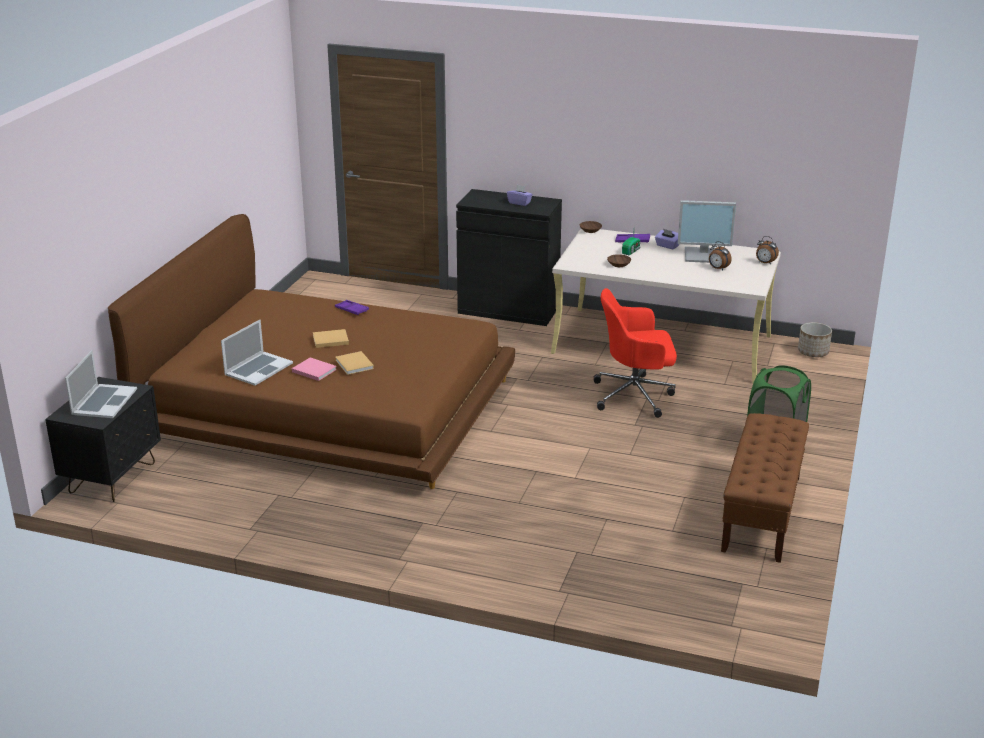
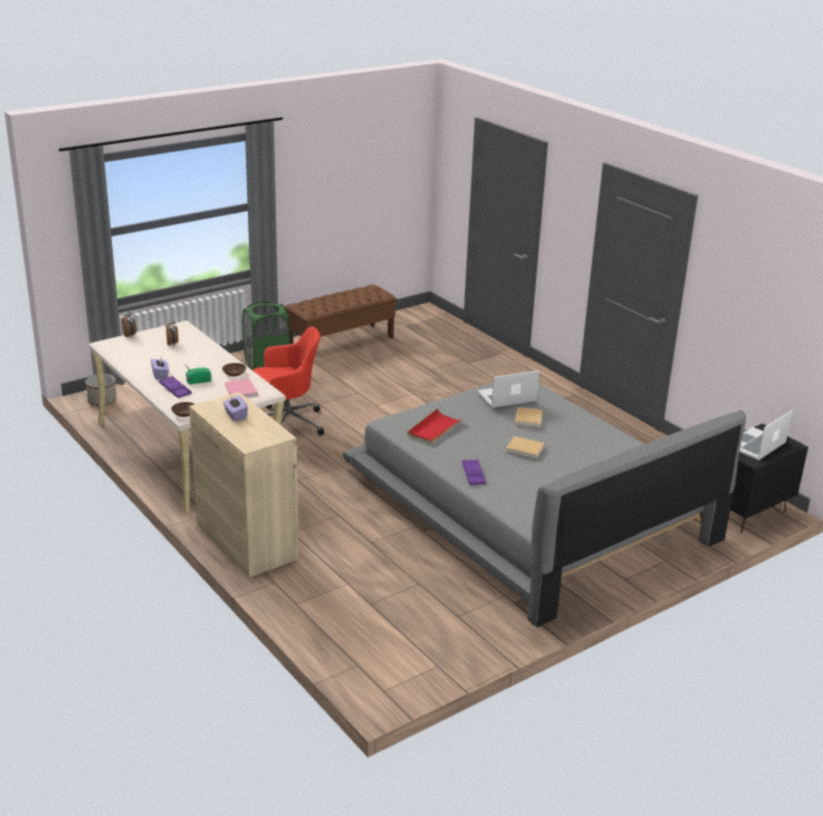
camera: 145 degrees left, 0 degrees up
brown bed [108,214,515,489] -> grey bed [343,383,746,627]
laptop [221,319,293,386] -> laptop moved to [477,370,539,408]
pink book [292,357,337,381] -> pink book moved to [224,379,258,398]
black cabinet [456,189,562,326] -> beige cabinet [189,392,299,578]
red office chair [593,288,677,418] -> red office chair turned 45 degrees counterclockwise [253,327,324,436]
monitor [678,200,736,263] -> none
none -> red tray [407,408,464,444]

